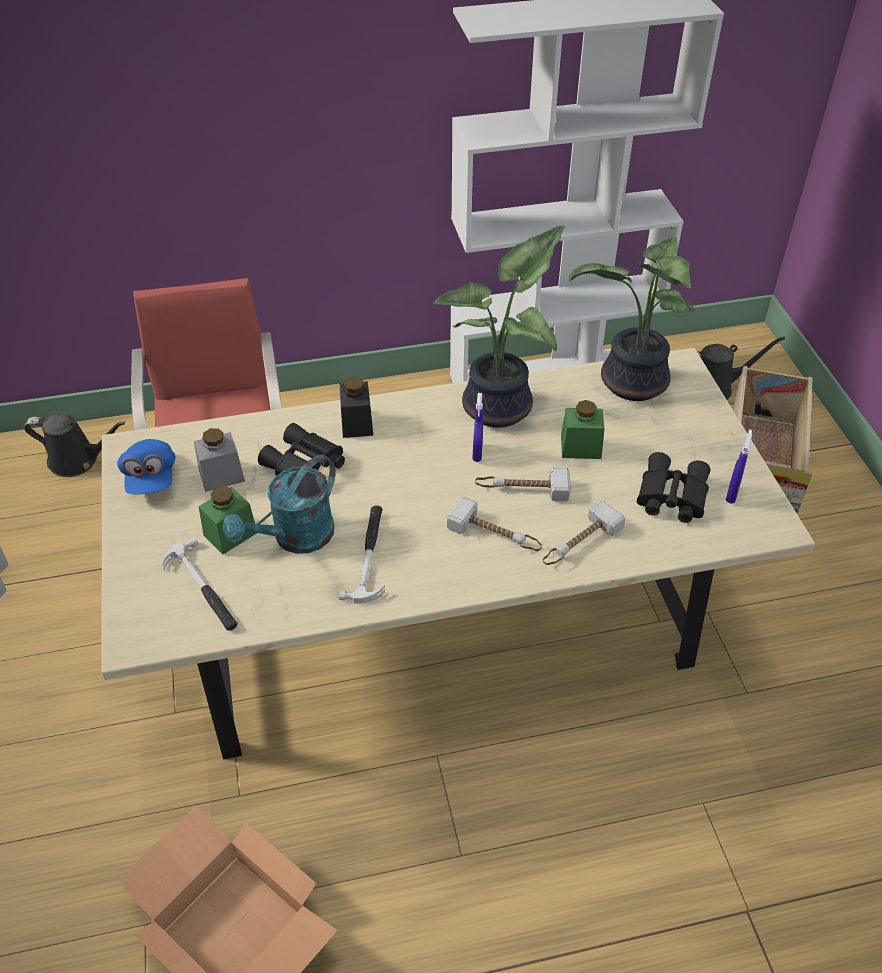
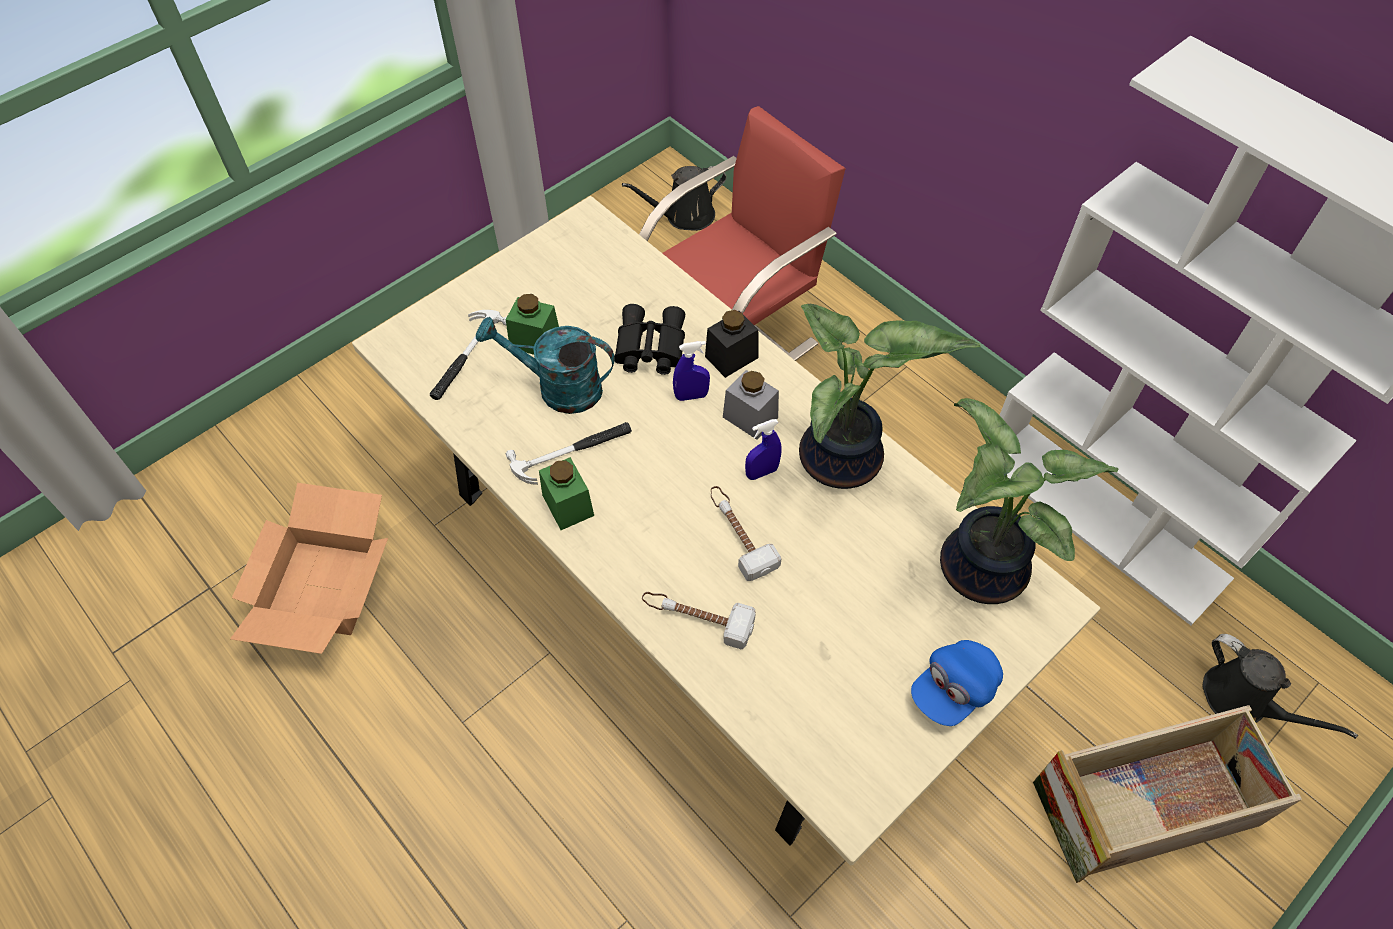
camera: 60 degrees right, 10 degrees up
black watering can [24,414,125,477] -> black watering can turned 90 degrees clockwise [622,166,726,231]
blue cap [117,439,176,494] -> blue cap moved to [911,640,1003,726]
grey jar [194,428,245,492] -> grey jar moved to [723,370,779,440]
hammer [447,497,542,551] -> none
green jar [561,400,604,459] -> green jar moved to [539,457,594,530]
black binoculars [637,452,710,523] -> none
blue spray bottle [726,430,752,504] -> blue spray bottle moved to [673,341,710,401]

